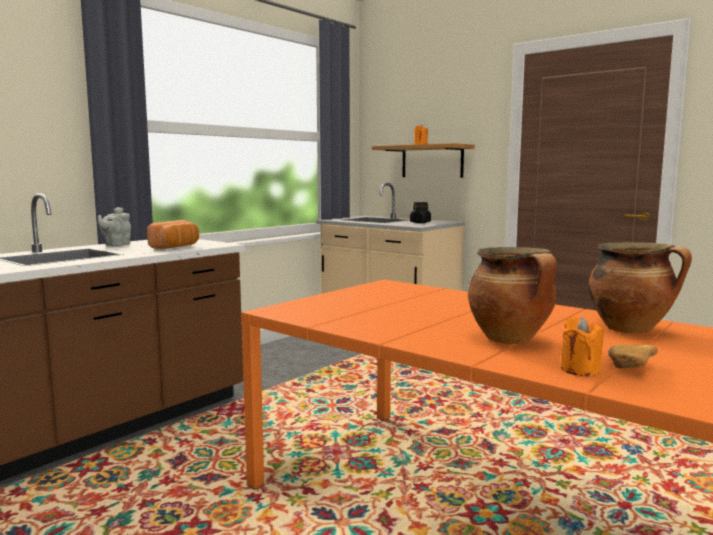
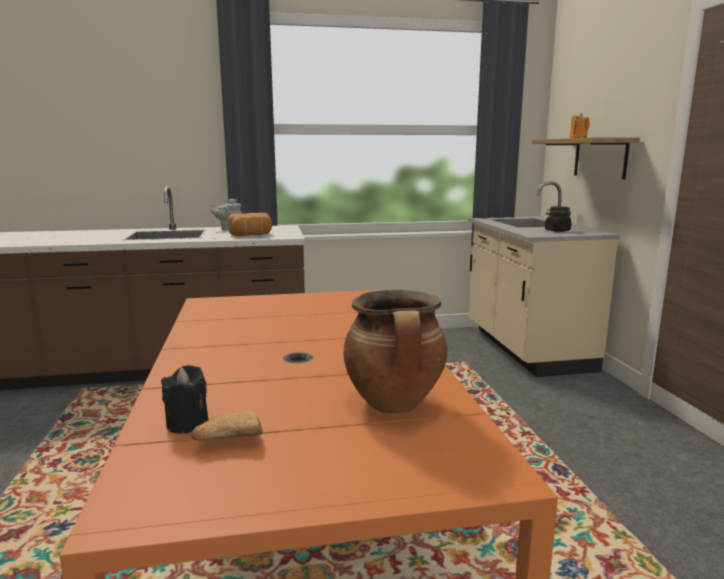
camera: 40 degrees right, 5 degrees up
cooking pot [468,247,557,344] -> none
orange candle [561,317,604,376] -> black candle [161,365,209,434]

